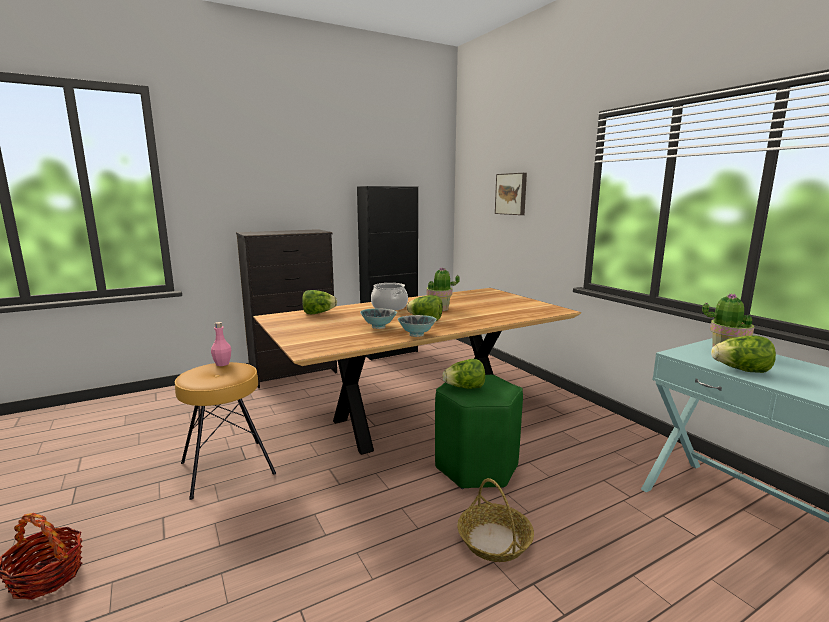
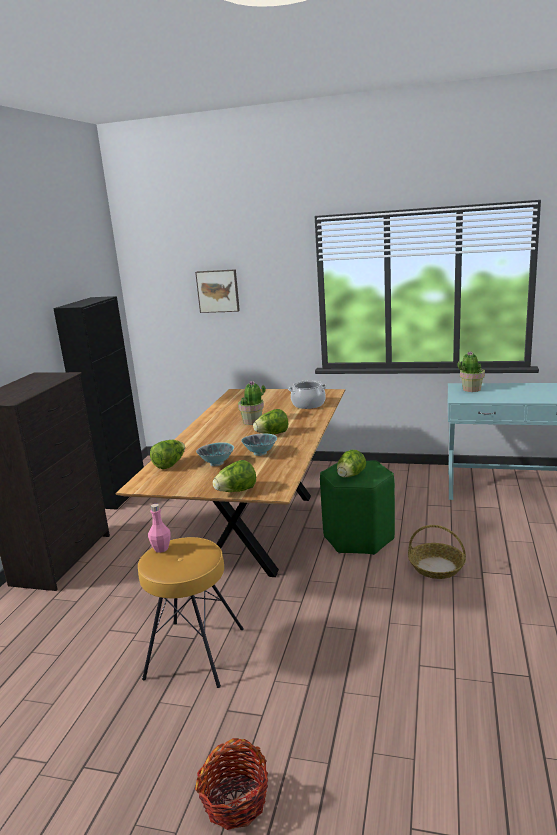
camera: 45 degrees left, 5 degrees up
cooking pot [371,283,408,311] -> cooking pot moved to [288,380,327,409]
bowl [398,315,436,337] -> bowl moved to [196,442,234,466]
lettuce [711,335,776,373] -> lettuce moved to [213,460,256,492]

